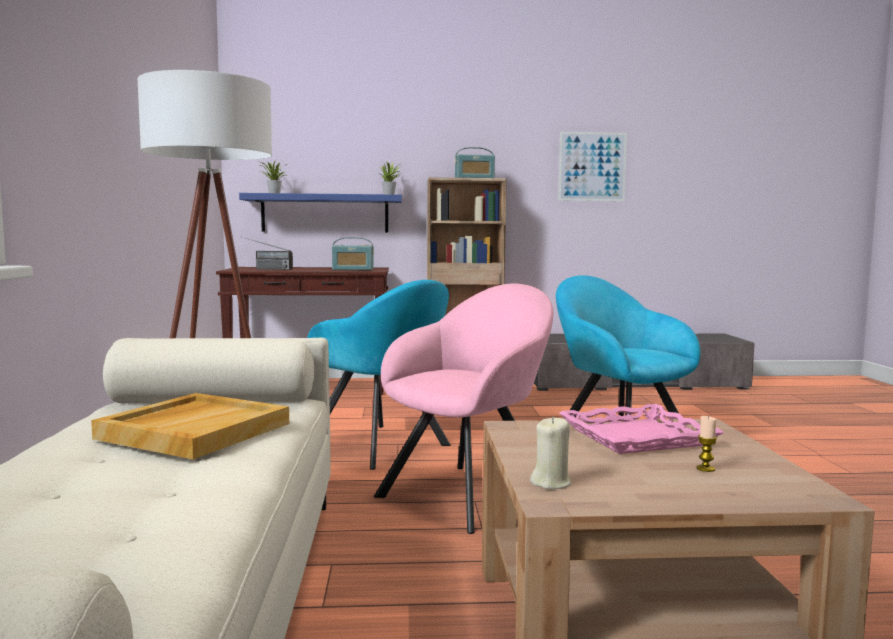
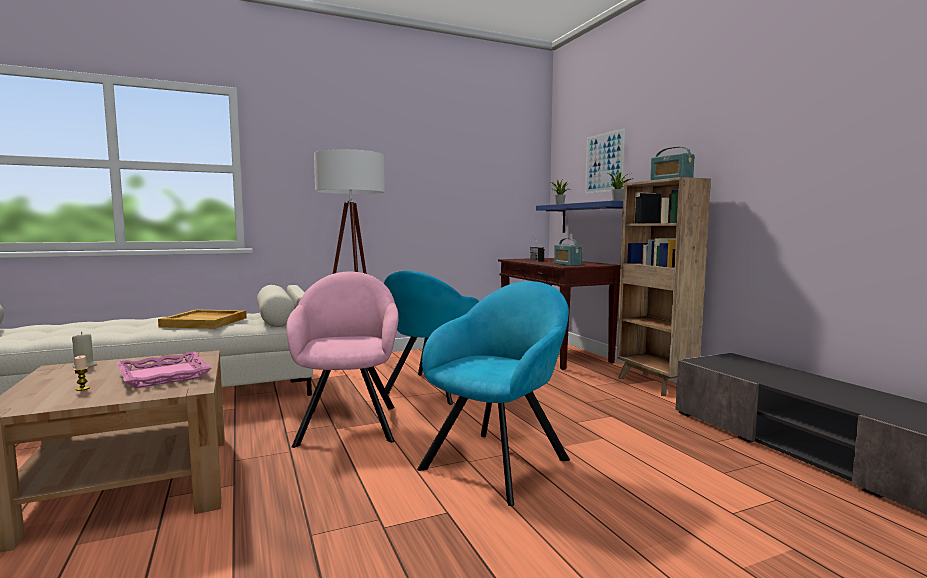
camera: 70 degrees right, 0 degrees up
pink armchair [374,284,554,534] -> pink armchair turned 120 degrees counterclockwise [286,272,399,448]
picture [558,132,627,201] -> picture moved to [585,128,626,194]

